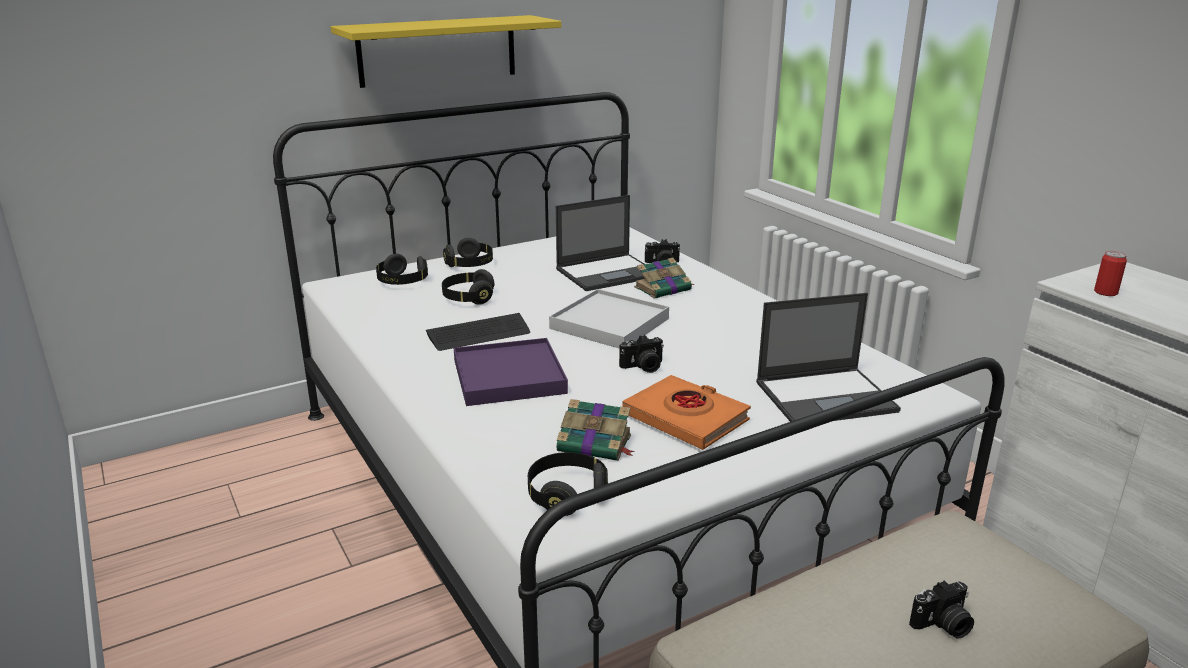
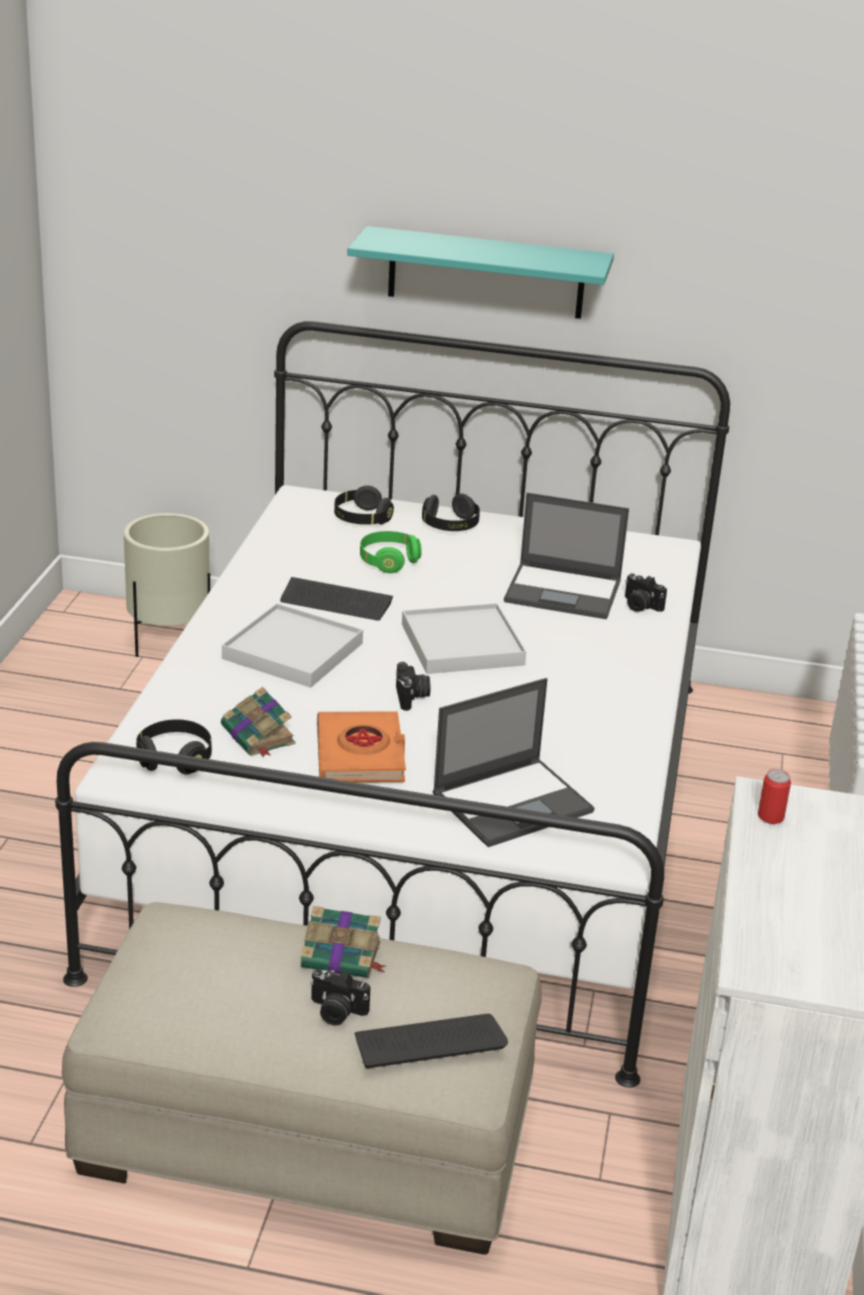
camera: 40 degrees right, 5 degrees up
yellow shelf [331,15,561,88] -> turquoise shelf [347,226,614,319]
black headphones [442,269,494,305] -> green headphones [360,531,422,573]
purple tray [454,338,568,406] -> white tray [222,603,363,688]
camera [619,335,664,373] -> camera turned 120 degrees counterclockwise [396,662,430,710]
book [634,258,694,299] -> book moved to [301,906,386,978]
laptop [756,293,901,422] -> laptop turned 60 degrees counterclockwise [433,678,595,847]
none -> beige planter [124,513,210,657]
none -> keyboard [354,1014,508,1068]

